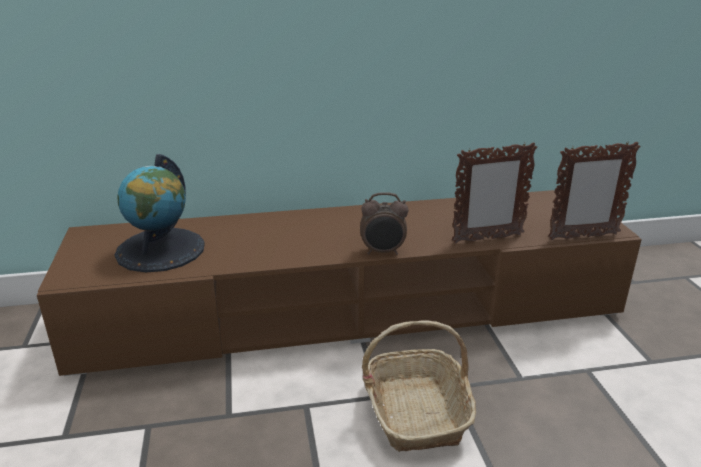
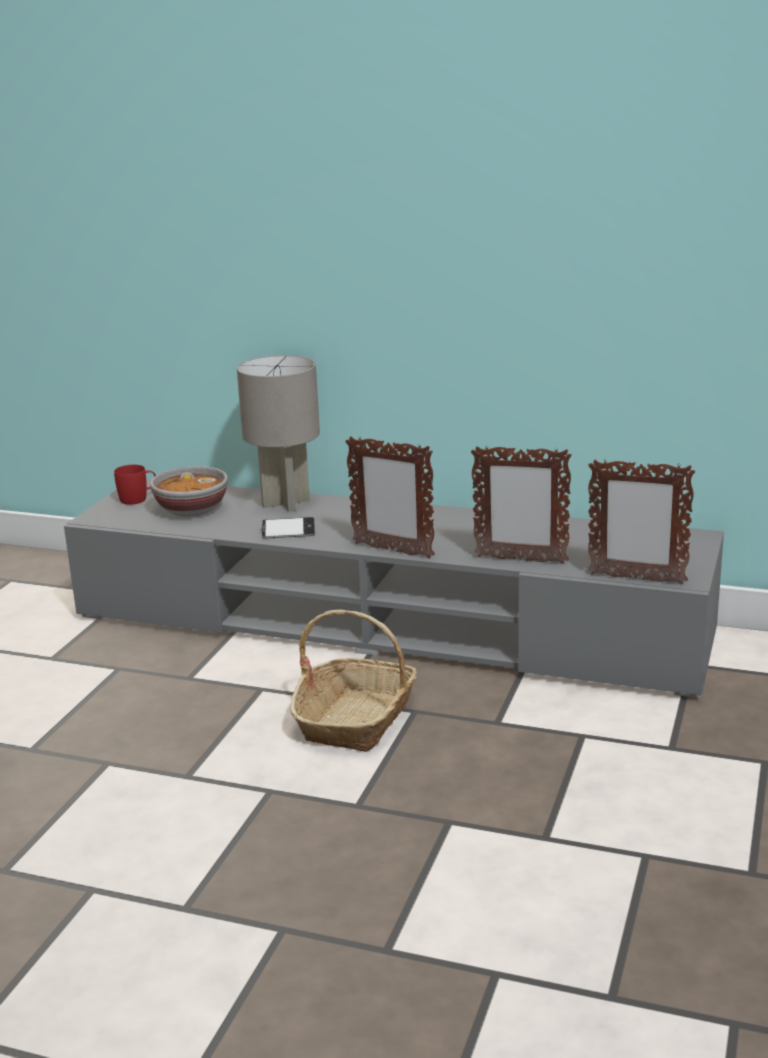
camera: 30 degrees right, 5 degrees down
brown tv stand [37,190,642,376] -> grey tv stand [64,479,724,698]
globe [115,154,205,273] -> bowl [150,466,228,517]
alarm clock [360,192,409,255] -> picture frame [345,436,435,558]
none -> red mug [114,465,156,505]
none -> grey table lamp [237,355,320,512]
none -> phone [262,517,315,538]

